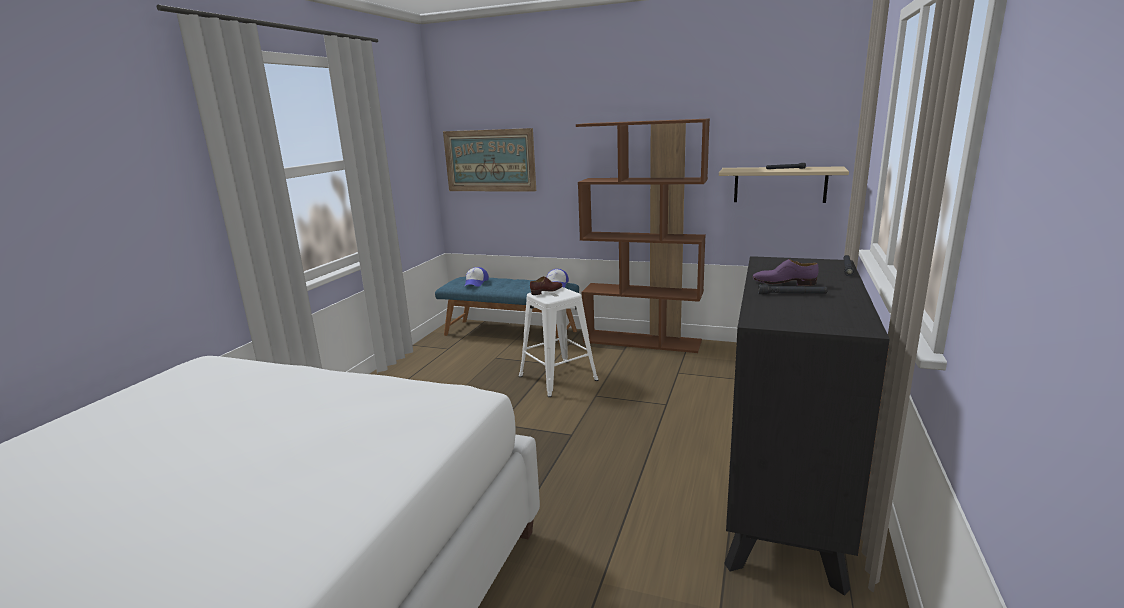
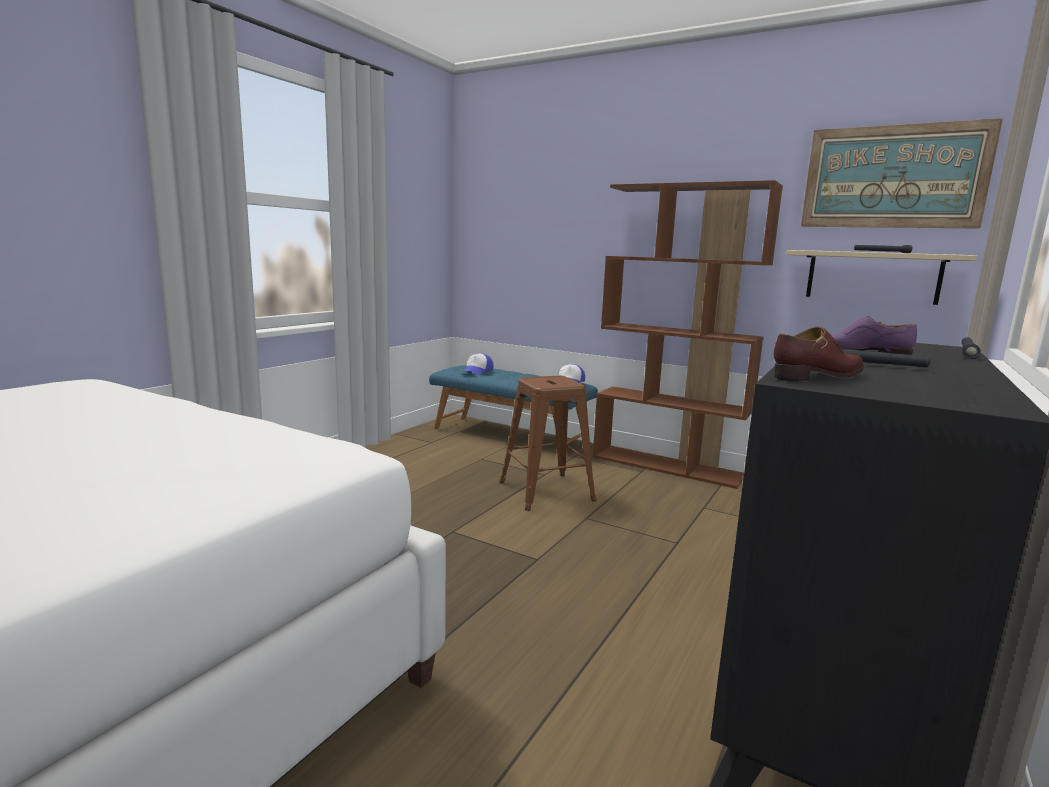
camera: 10 degrees right, 5 degrees down
picture [443,128,536,192] -> picture moved to [801,118,1003,228]
white stool [519,287,599,397] -> brown stool [499,376,597,511]
brown shoe [530,276,562,295] -> brown shoe moved to [774,327,864,381]

